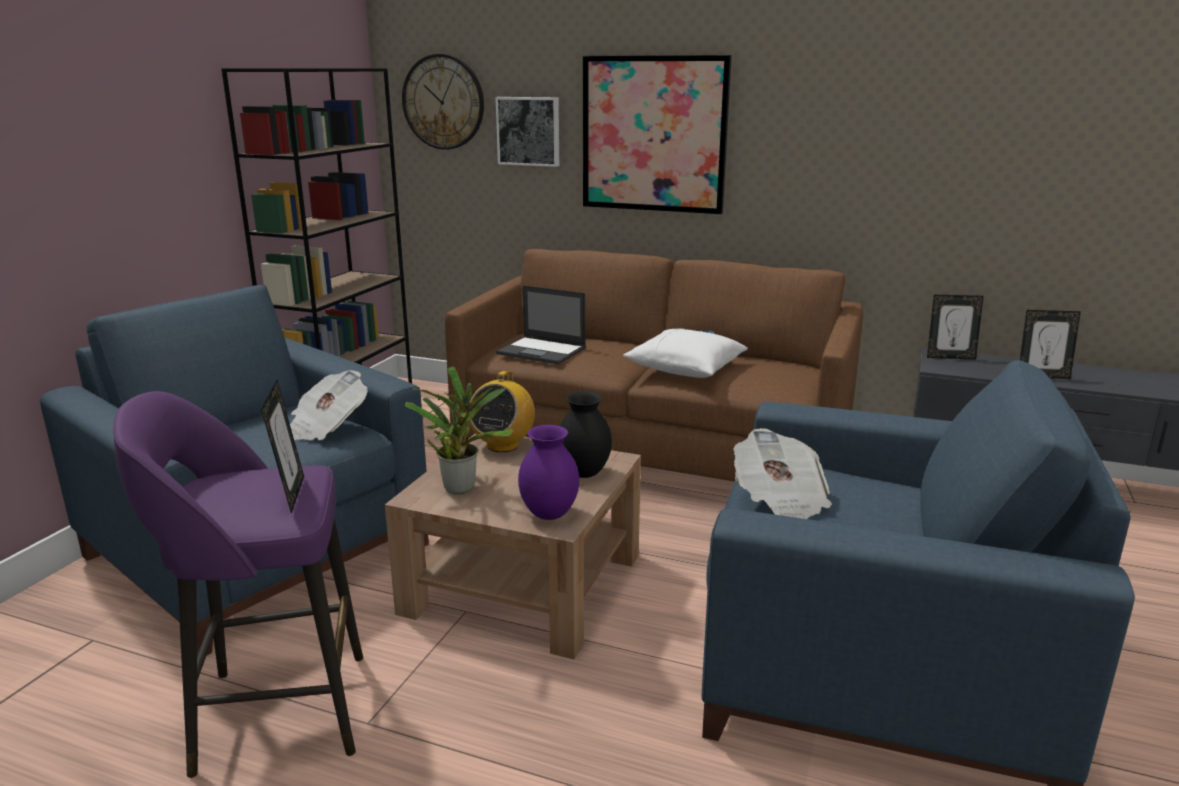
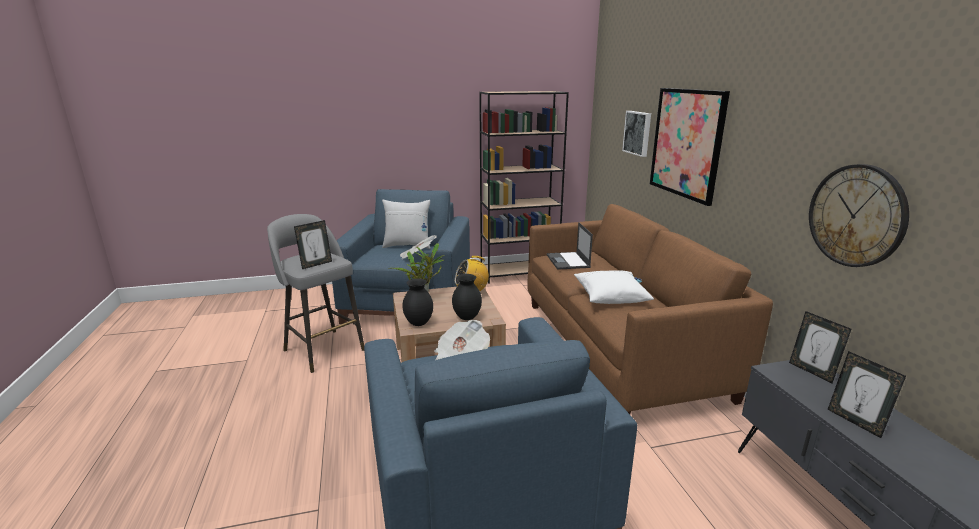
camera: 55 degrees right, 0 degrees up
purple stool [113,391,363,778] -> grey stool [267,214,364,373]
wall clock [402,54,484,150] -> wall clock moved to [809,164,909,267]
purple vase [518,425,579,520] -> black vase [402,278,433,326]
none -> grey pillow [382,199,430,249]

